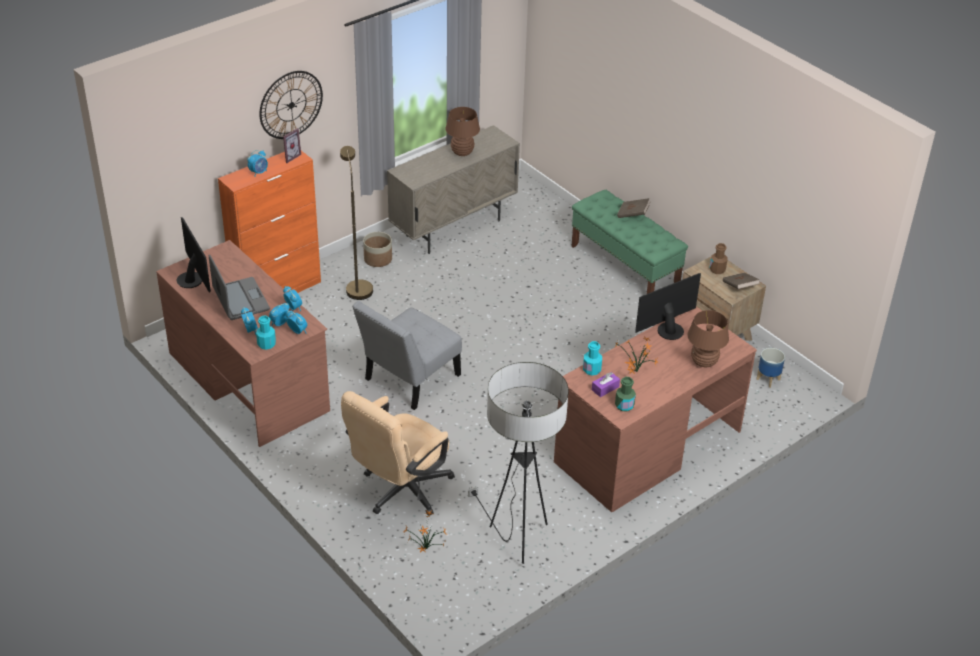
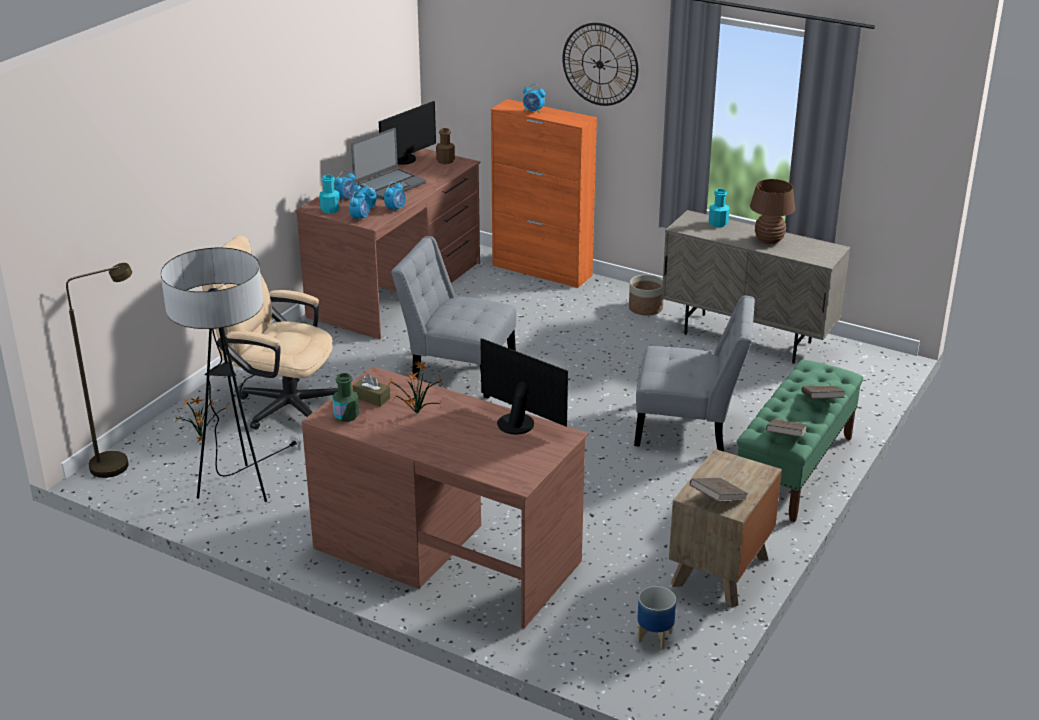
camera: 70 degrees right, 10 degrees down
picture frame [283,128,301,163] -> none
brown floor lamp [340,146,373,300] -> brown floor lamp moved to [66,263,132,478]
turquoise bottle [583,341,602,376] -> turquoise bottle moved to [709,188,730,227]
purple tissue box [592,372,620,397] -> brown tissue box [352,374,390,406]
brown table lamp [687,310,729,367] -> none
brown bottle [709,243,728,274] -> brown bottle moved to [436,128,455,164]
none -> grey chair [634,296,755,452]
none -> brown book [766,419,807,437]

